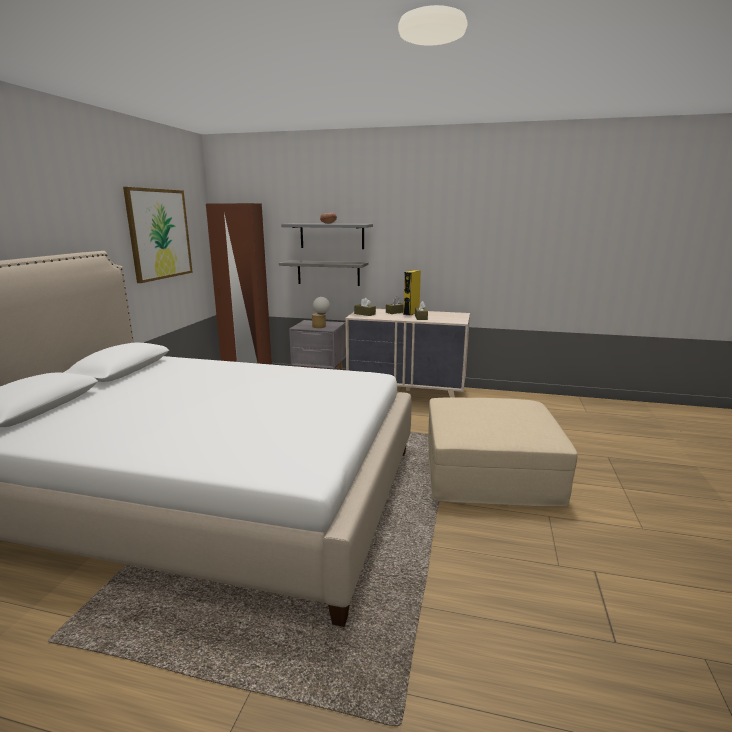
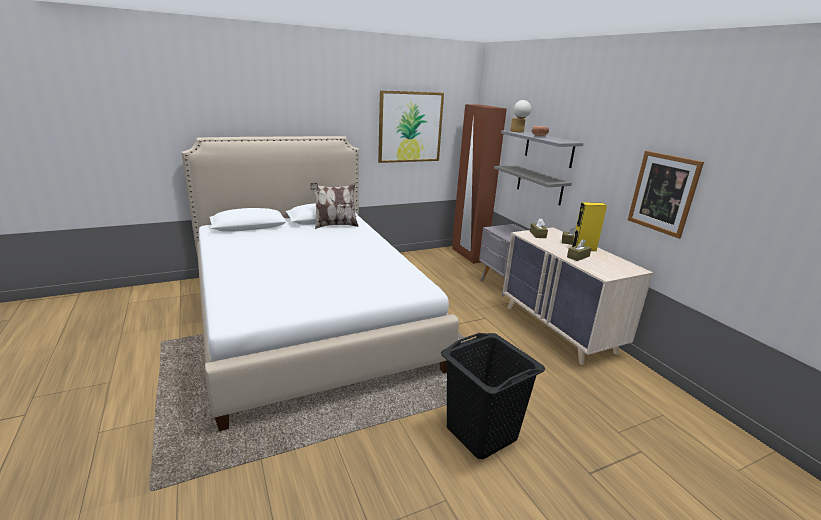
camera: 50 degrees right, 5 degrees up
table lamp [312,297,330,328] -> table lamp moved to [510,100,531,132]
beige ottoman [428,397,578,507] -> black laundry basket [441,333,545,459]
none -> pillow [310,182,359,229]
none -> picture [628,151,704,239]

